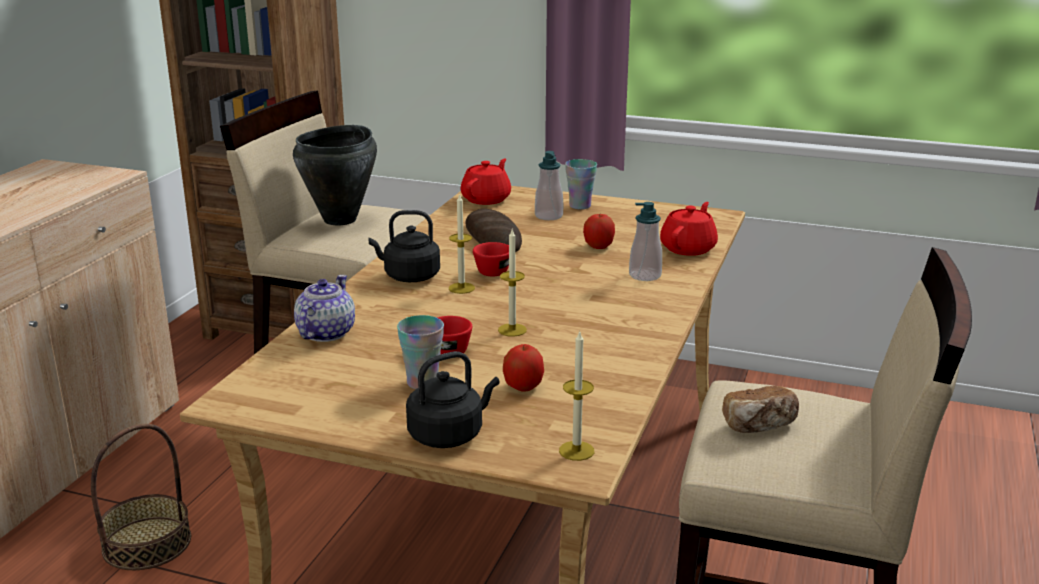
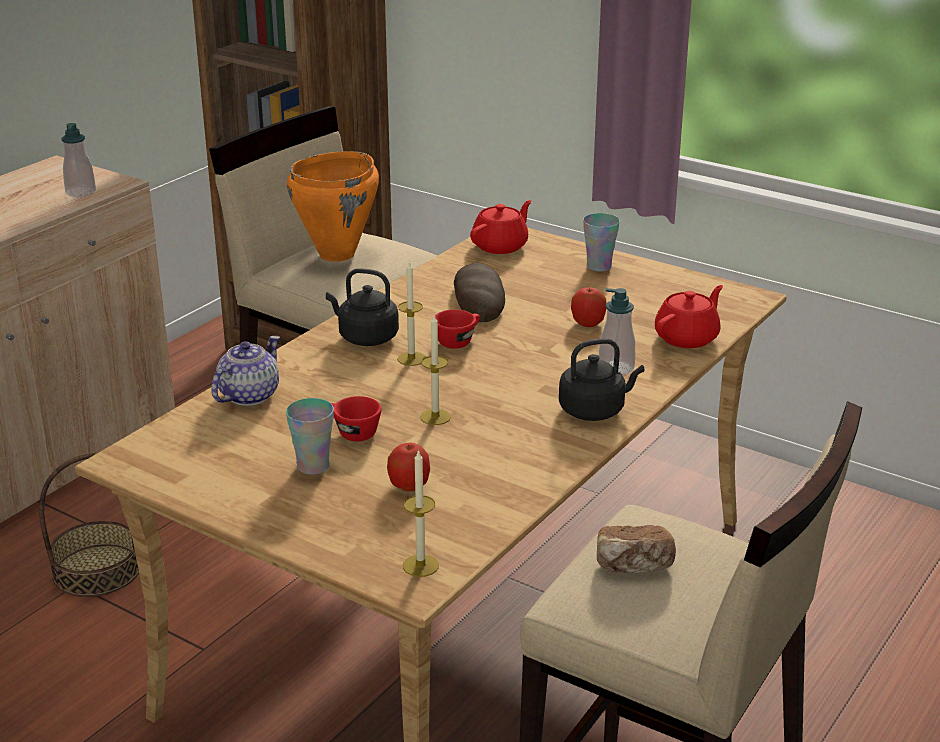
camera: 15 degrees right, 5 degrees up
black cooking pot [293,125,377,225] -> orange cooking pot [287,151,379,262]
black kettle [406,351,499,448] -> black kettle moved to [559,338,644,421]
soap dispenser [535,151,563,220] -> soap dispenser moved to [61,123,96,197]

